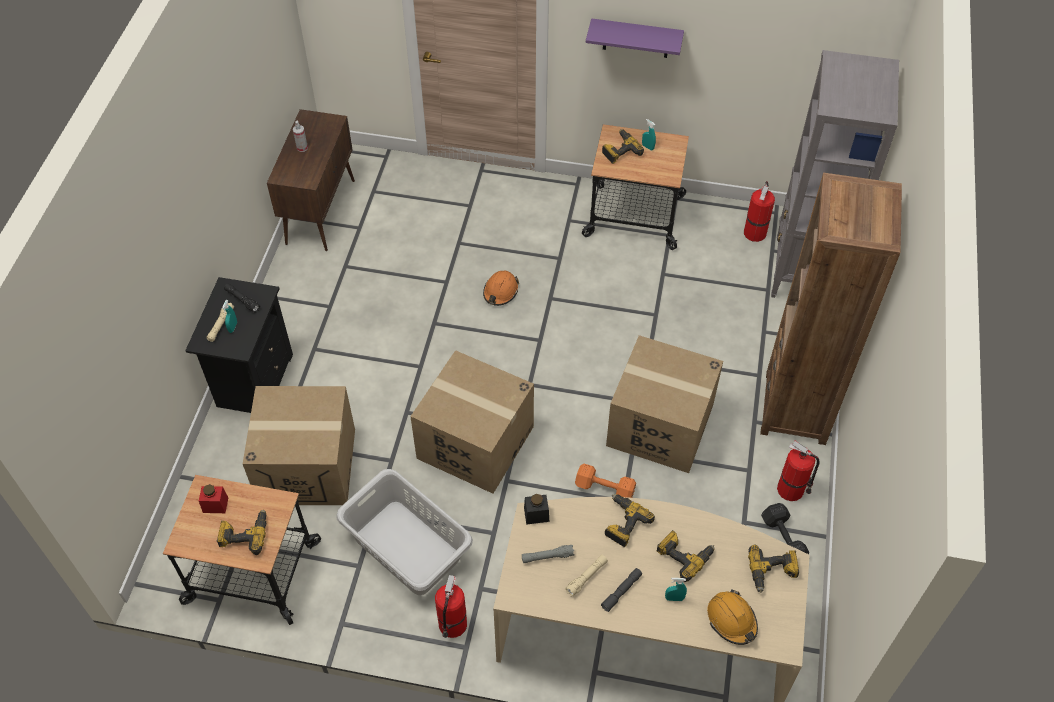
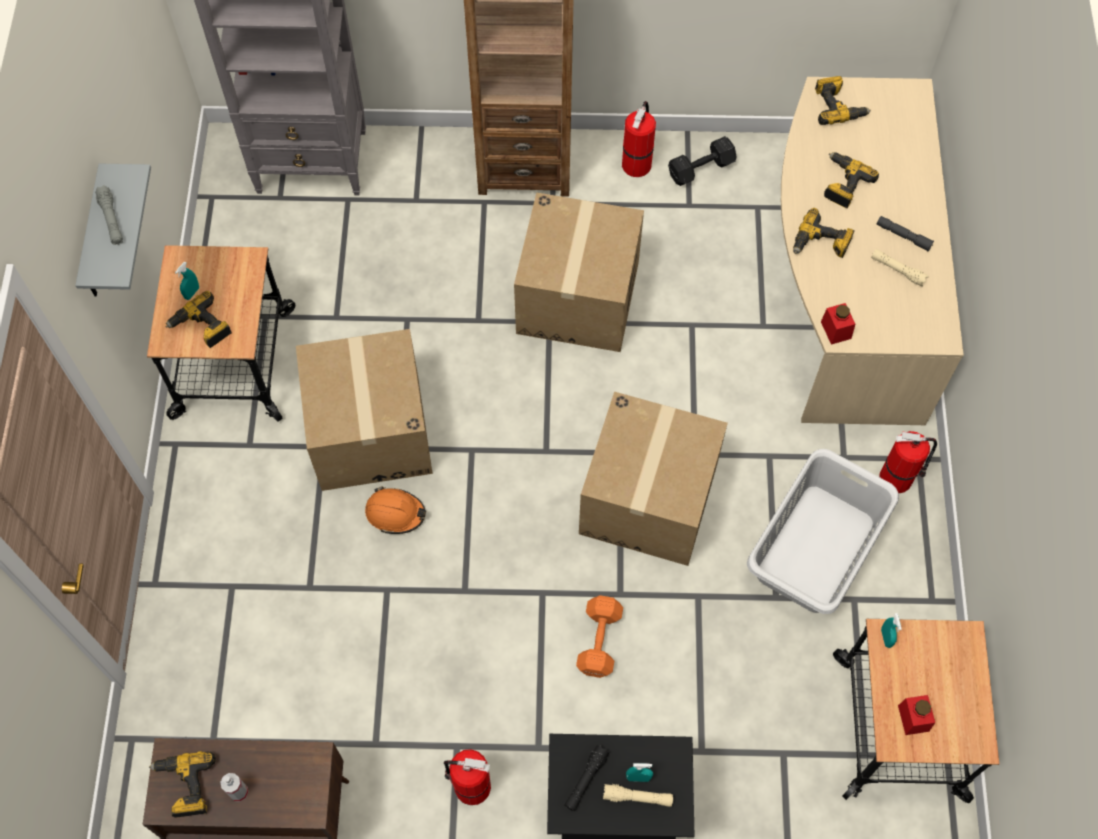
camera: 100 degrees left, 10 degrees up
power drill [217,509,266,555] -> power drill moved to [149,751,216,818]
cardboard box [243,386,355,505] -> cardboard box moved to [296,329,433,491]
grey flashlight [522,545,575,563] -> grey flashlight moved to [95,185,123,245]
black jar [524,494,550,525] -> red jar [821,303,855,345]
orange dumbbell [575,464,636,498] -> orange dumbbell moved to [576,595,623,678]
purple shelf [586,18,684,58] -> grey shelf [75,164,151,297]
turquoise spray bottle [665,578,687,601] -> turquoise spray bottle moved to [881,613,902,648]
orange hard hat [707,589,758,645] -> none
fire extinguisher [744,181,775,242] -> fire extinguisher moved to [444,749,491,805]

